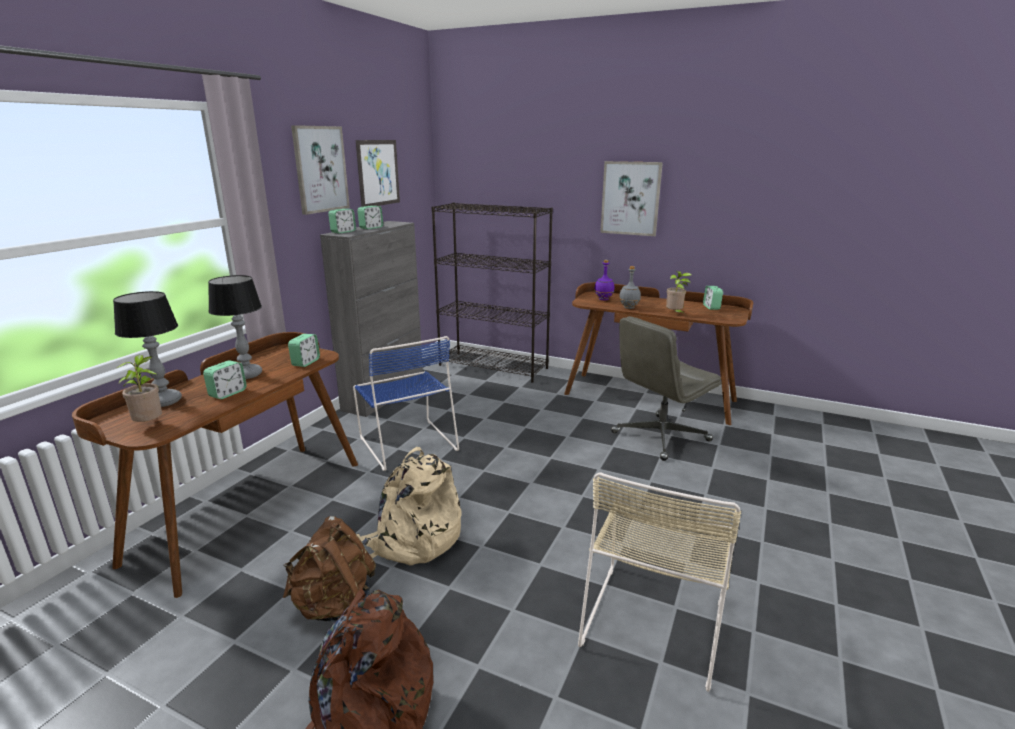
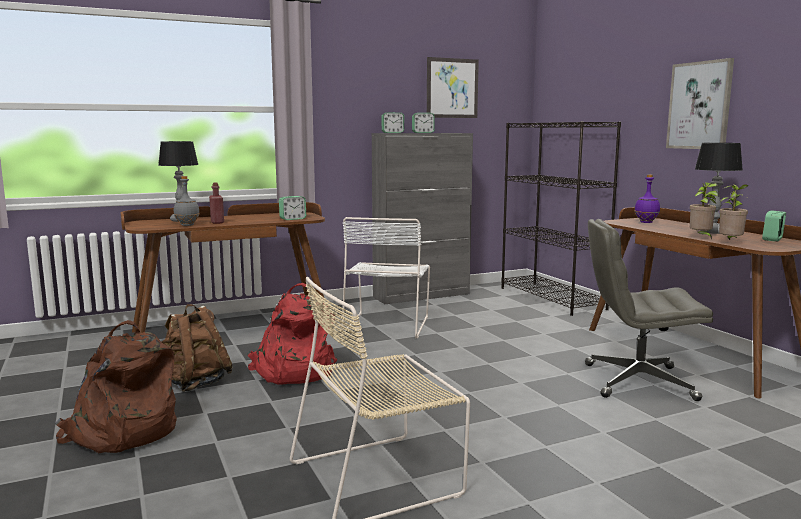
camera: 40 degrees right, 10 degrees down
potted plant [117,355,162,422] -> potted plant moved to [719,184,748,240]
alarm clock [203,360,247,399] -> red bottle [209,183,224,224]
table lamp [208,275,262,379] -> table lamp moved to [695,143,743,234]
picture [291,125,350,215] -> none
blue chair [353,336,459,471] -> white chair [342,217,430,338]
beige backpack [356,447,462,566] -> red backpack [247,283,337,385]
grey bottle [619,266,641,309] -> grey bottle moved to [174,176,200,226]

